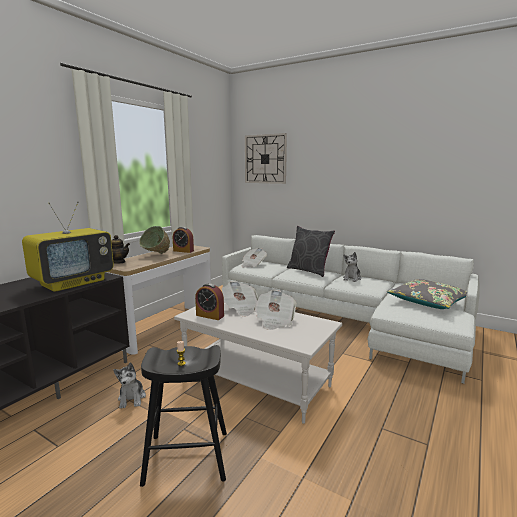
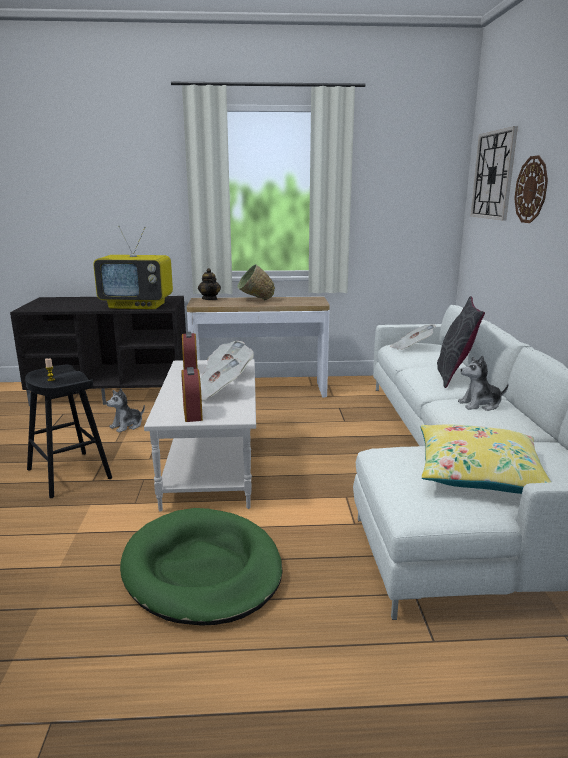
camera: 55 degrees right, 5 degrees up
alarm clock [173,227,194,253] -> alarm clock moved to [181,367,203,422]
grey pillow [387,279,467,309] -> yellow pillow [421,424,551,494]
none -> green dog bed [120,508,282,626]
none -> wall clock [514,155,548,223]

